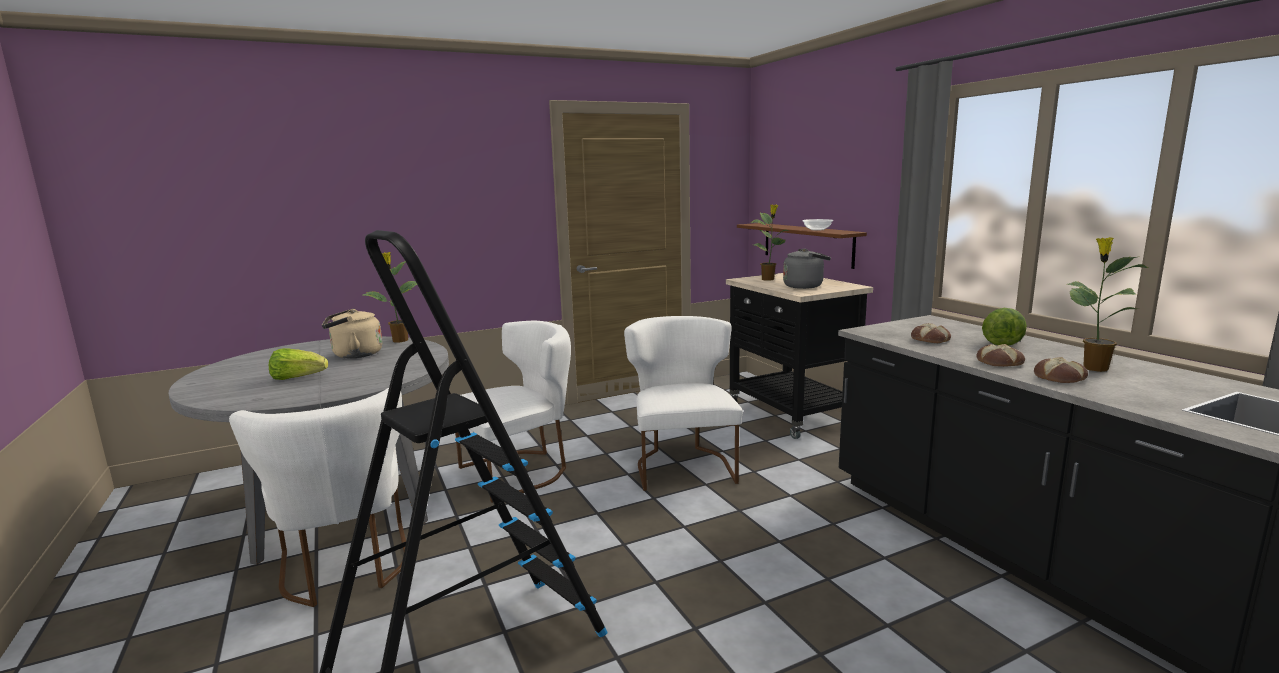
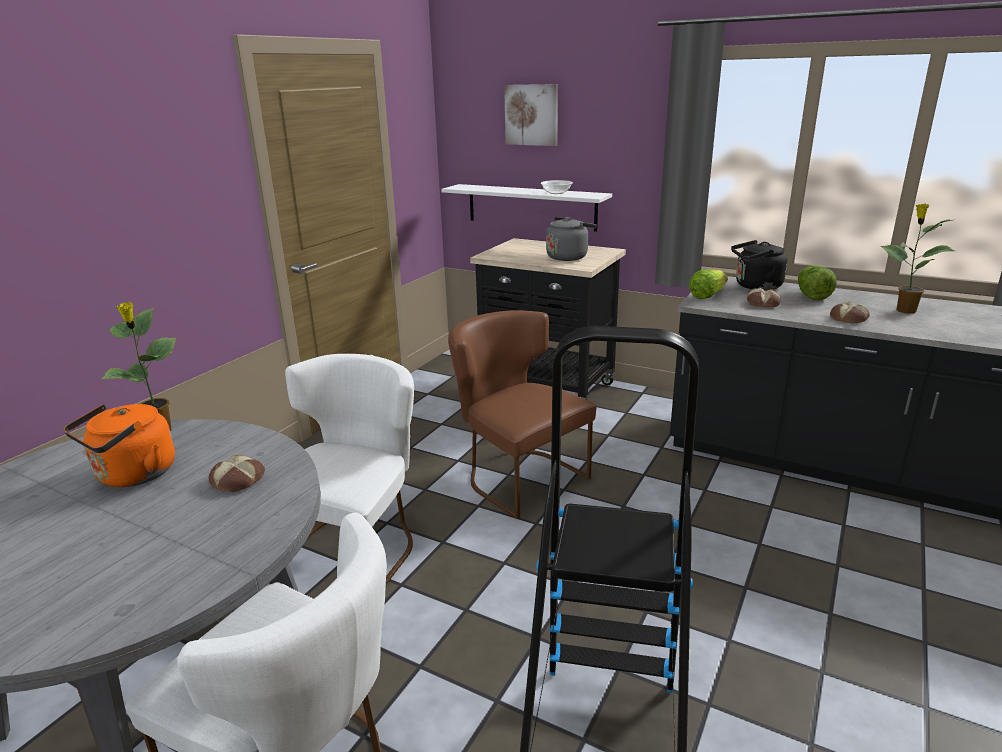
camera: 35 degrees left, 10 degrees up
lettuce [269,348,328,380] -> lettuce moved to [689,270,728,299]
beige kettle [322,308,383,358] -> orange kettle [63,404,175,487]
white chair [624,316,743,491] -> brown chair [448,310,596,519]
brown shelf [737,223,867,269] -> white shelf [441,184,612,232]
potted plant [750,204,789,281] -> none
bread [1034,357,1088,383] -> bread moved to [209,455,265,492]
none -> picture [504,84,558,146]
none -> black kettle [731,240,787,291]

